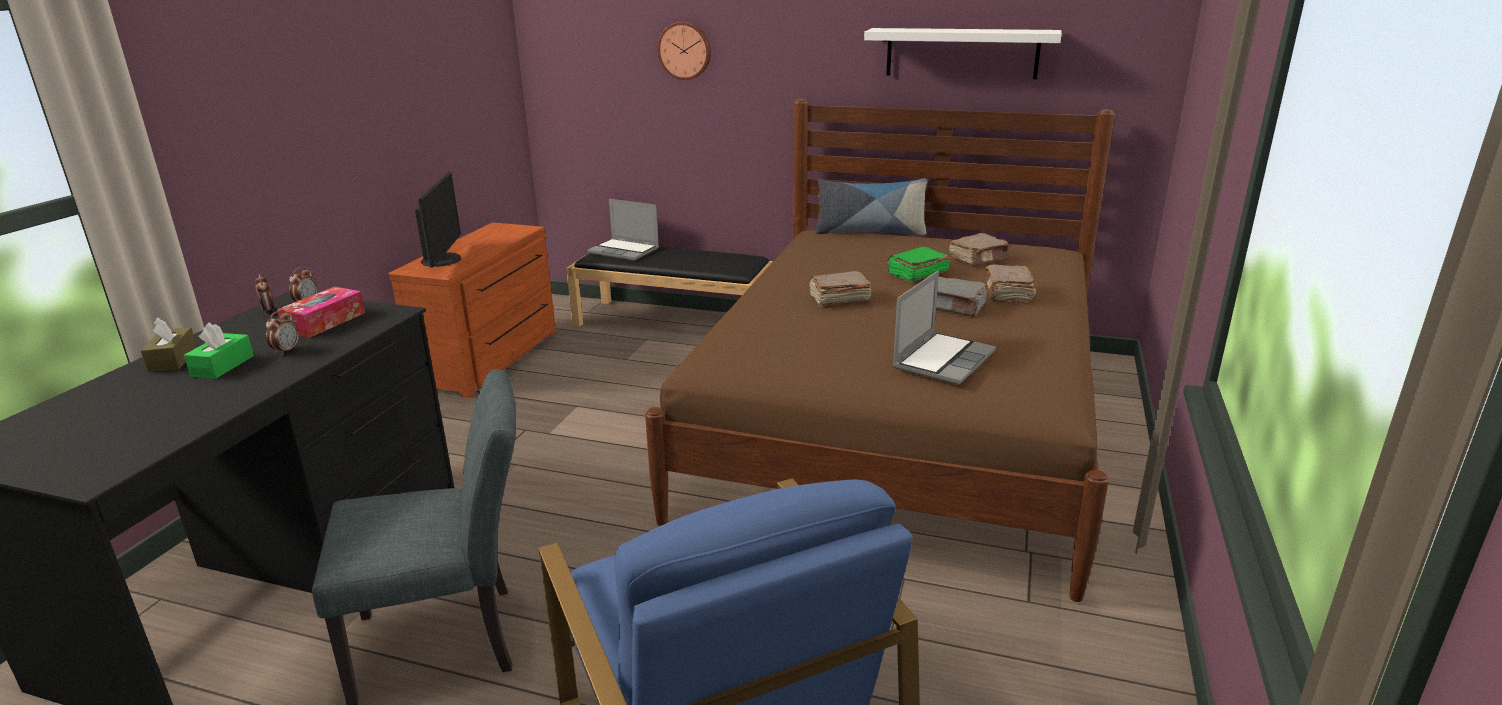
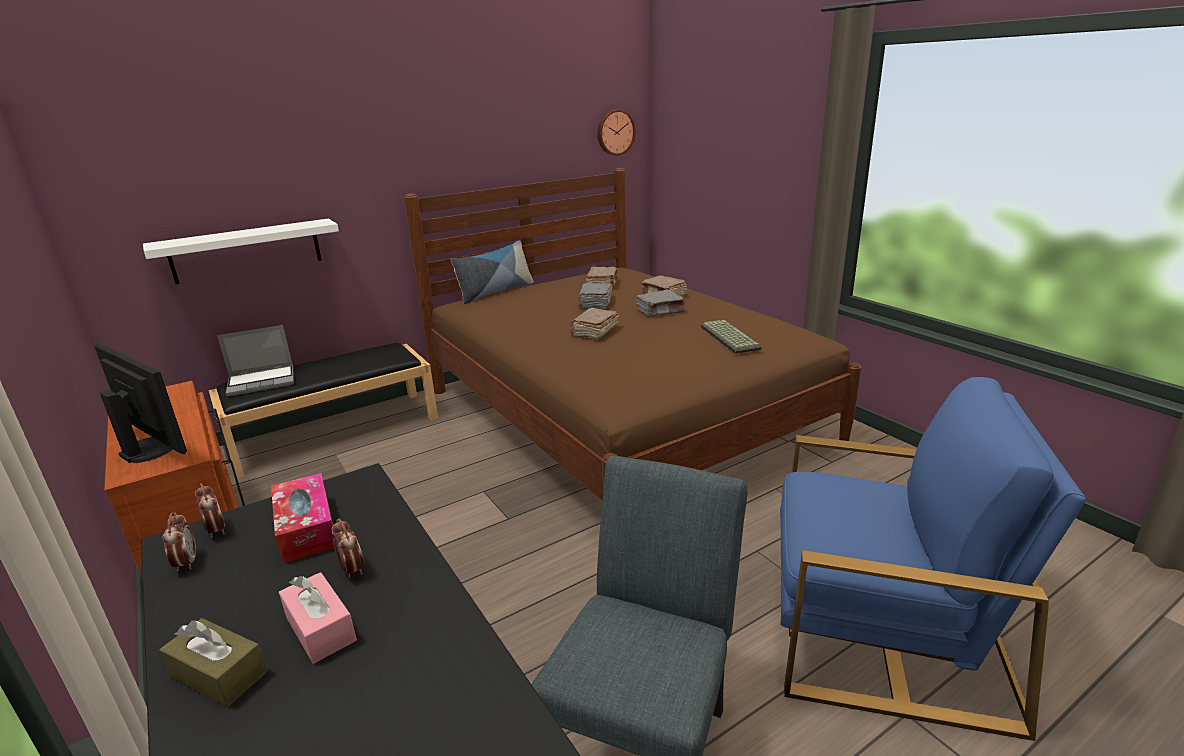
camera: 50 degrees left, 0 degrees up
green tissue box [184,322,254,379] -> pink tissue box [279,572,357,664]
alarm clock [255,274,275,315] -> alarm clock turned 120 degrees counterclockwise [162,512,196,571]
wall clock [657,22,711,80] -> wall clock moved to [597,109,636,156]
white shelf [864,28,1061,79] -> white shelf moved to [143,219,339,284]
green book [887,247,950,283] -> grey book [578,283,612,309]
laptop [892,271,996,385] -> keyboard [701,320,762,354]

